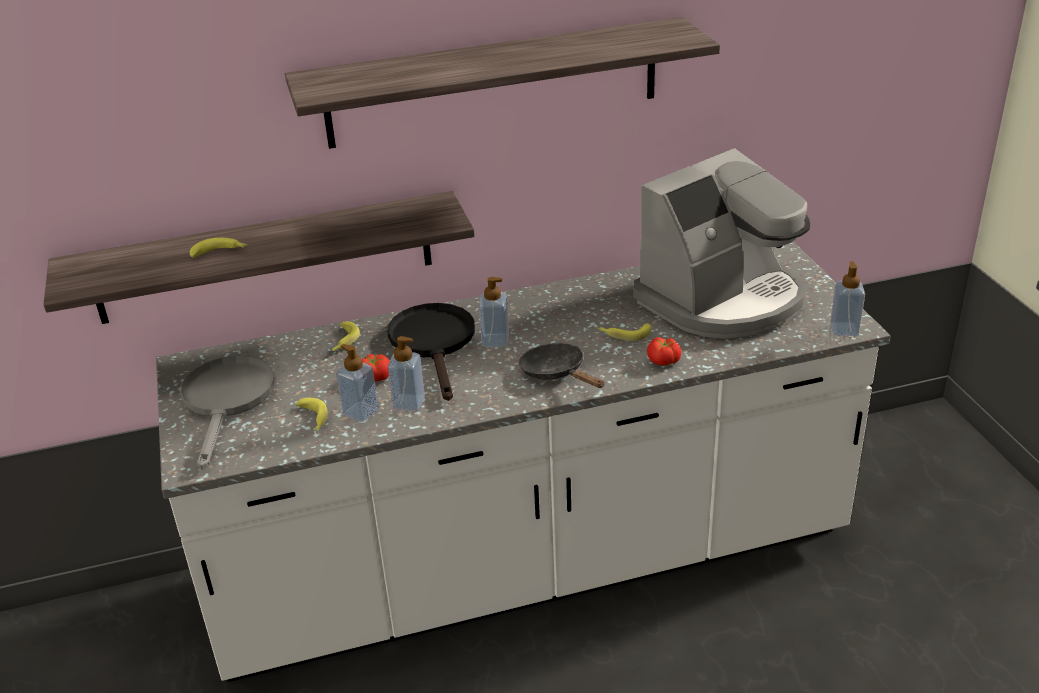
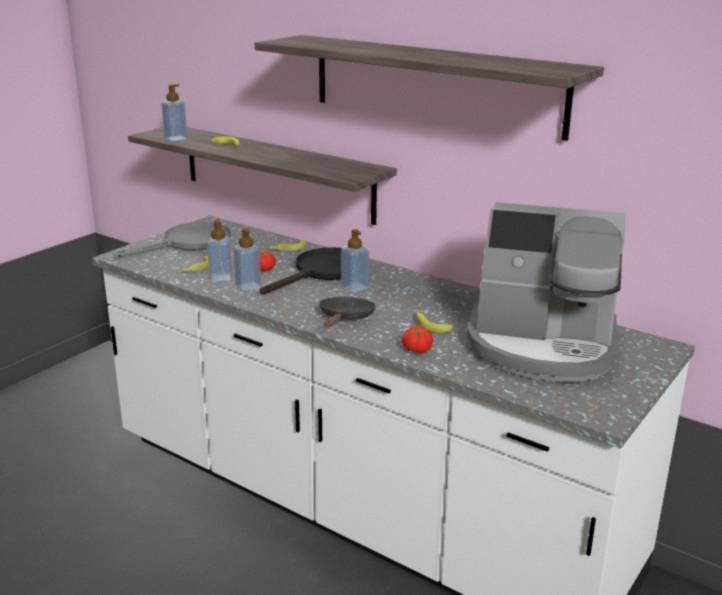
camera: 50 degrees right, 10 degrees down
soap dispenser [830,261,865,336] -> soap dispenser moved to [161,84,187,141]

